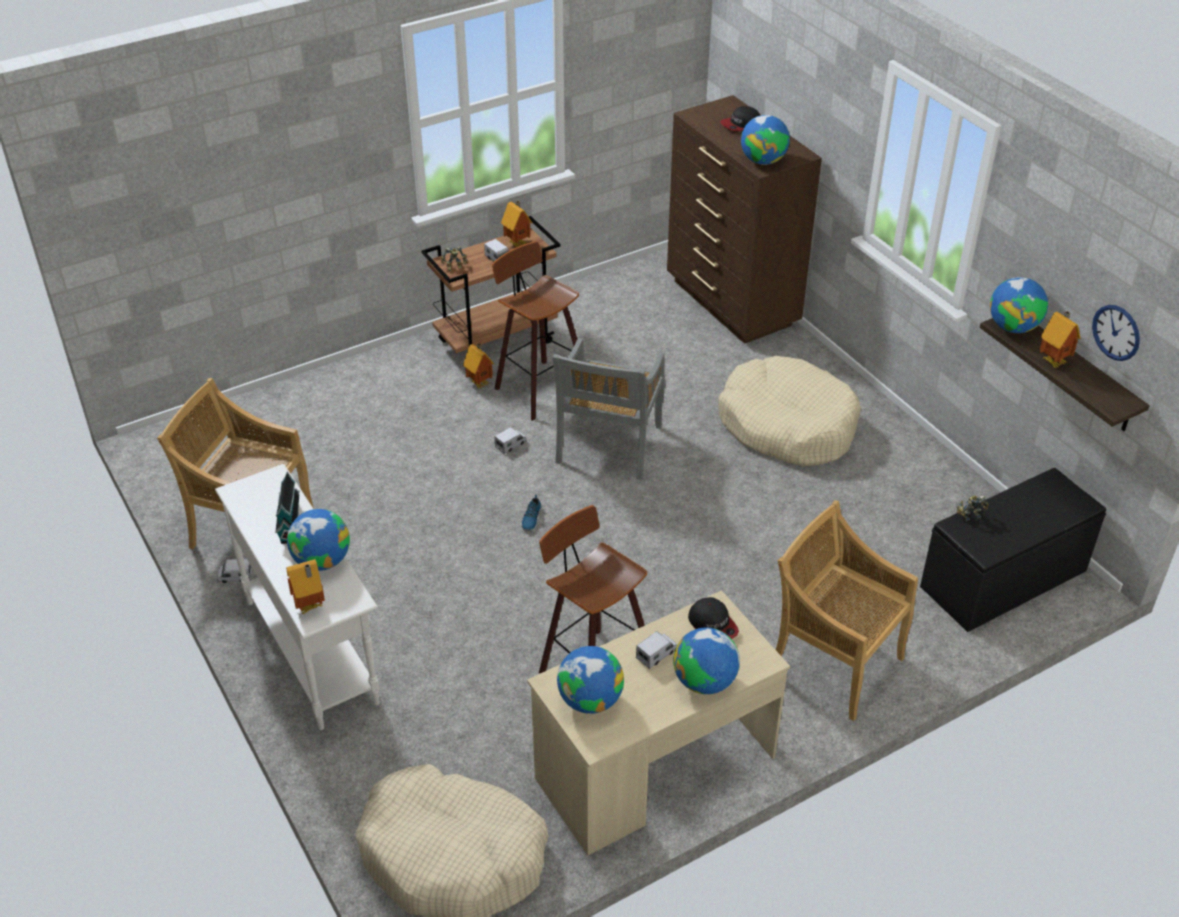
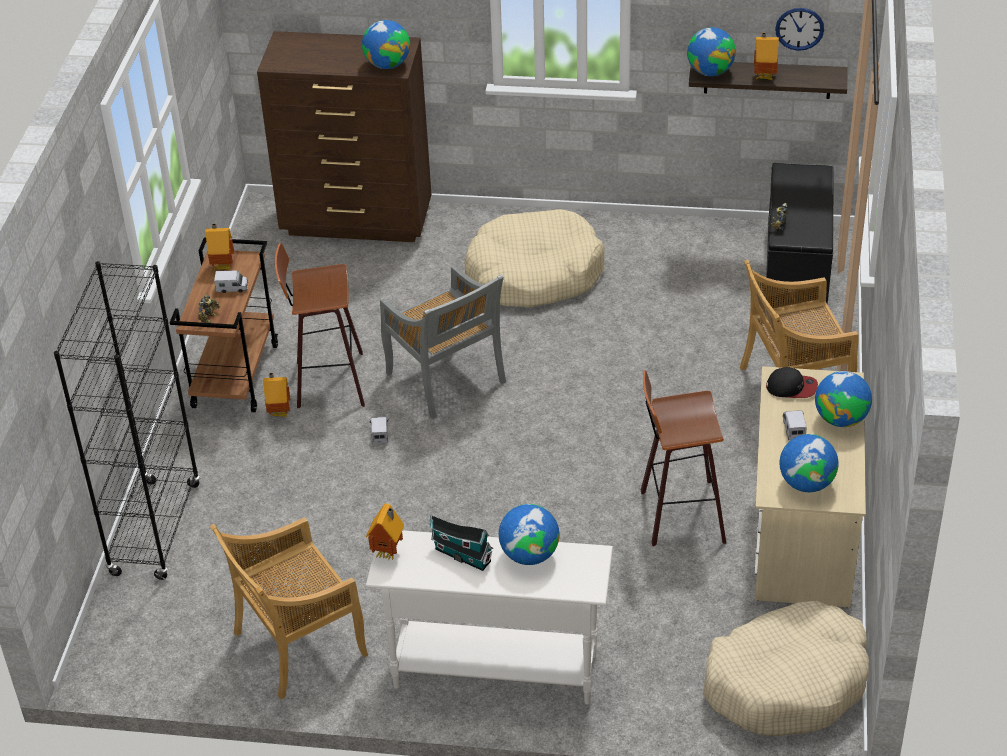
camera: 50 degrees left, 0 degrees up
toy truck [217,559,252,583] -> none
toy house [286,559,325,614] -> toy house moved to [366,504,404,561]
shoe [521,495,542,531] -> none
cap [720,106,760,131] -> none
none -> black bookcase [54,261,200,580]

